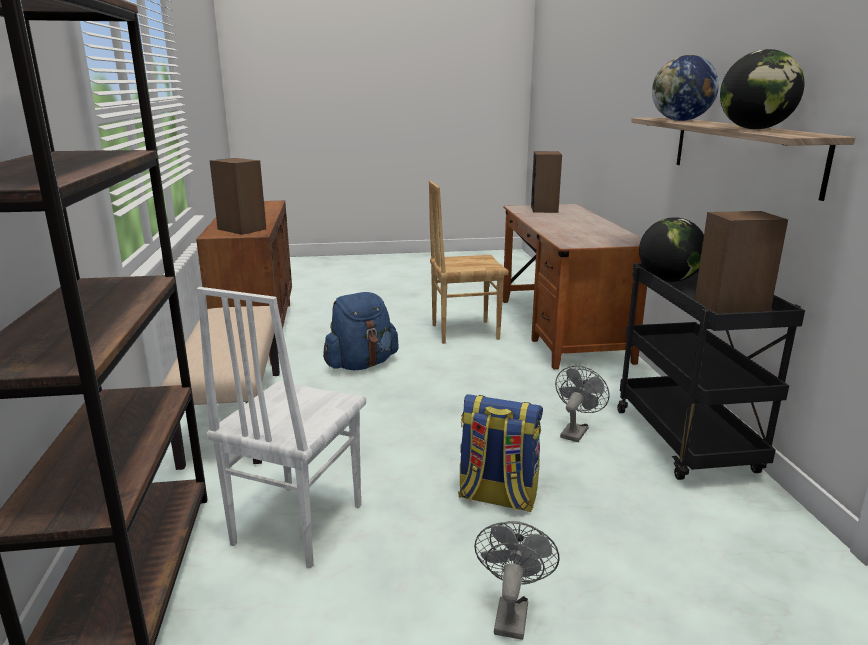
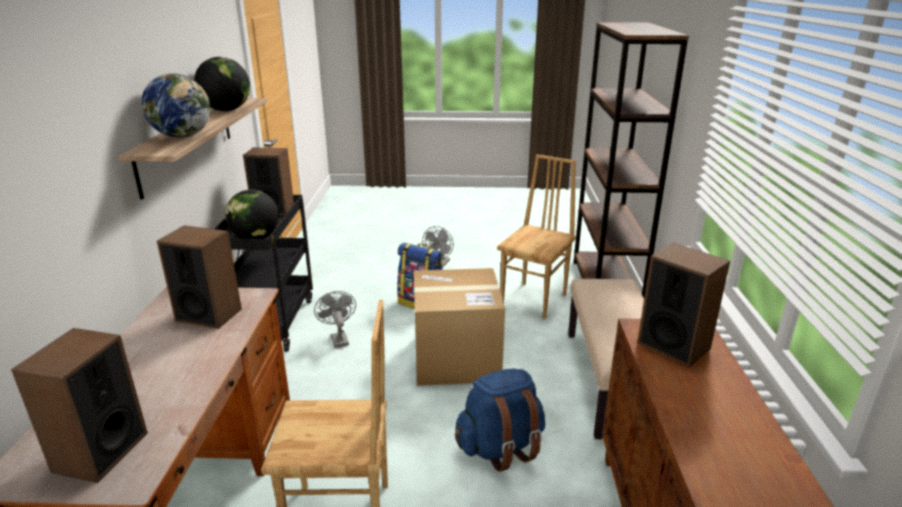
camera: 170 degrees left, 5 degrees up
white chair [197,287,366,569] -> brown chair [497,154,576,319]
grey fan [555,366,610,442] -> grey fan turned 120 degrees clockwise [314,291,356,348]
none -> speaker [157,225,242,329]
none -> cardboard box [414,268,505,386]

